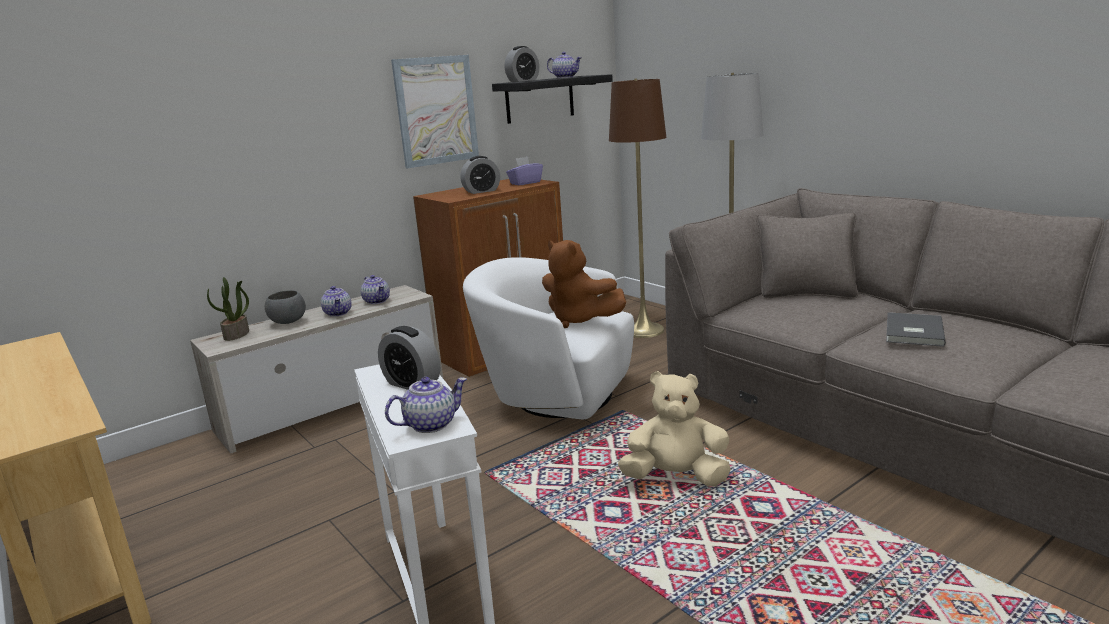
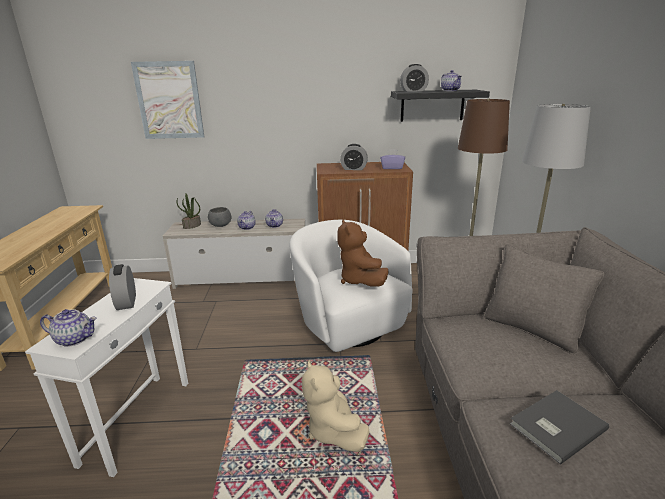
camera: 35 degrees right, 5 degrees up
picture [391,55,479,169] -> picture moved to [131,61,204,139]
beige plush toy [618,371,731,486] -> beige plush toy turned 150 degrees counterclockwise [302,360,370,452]

